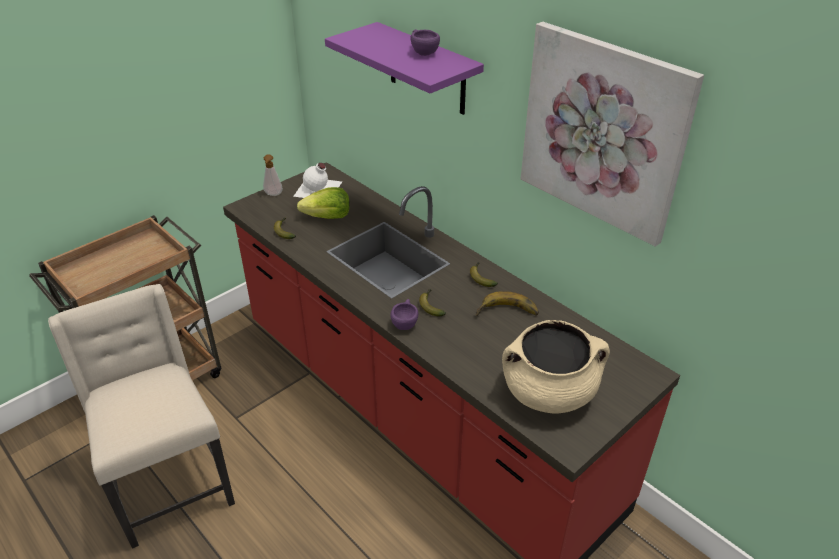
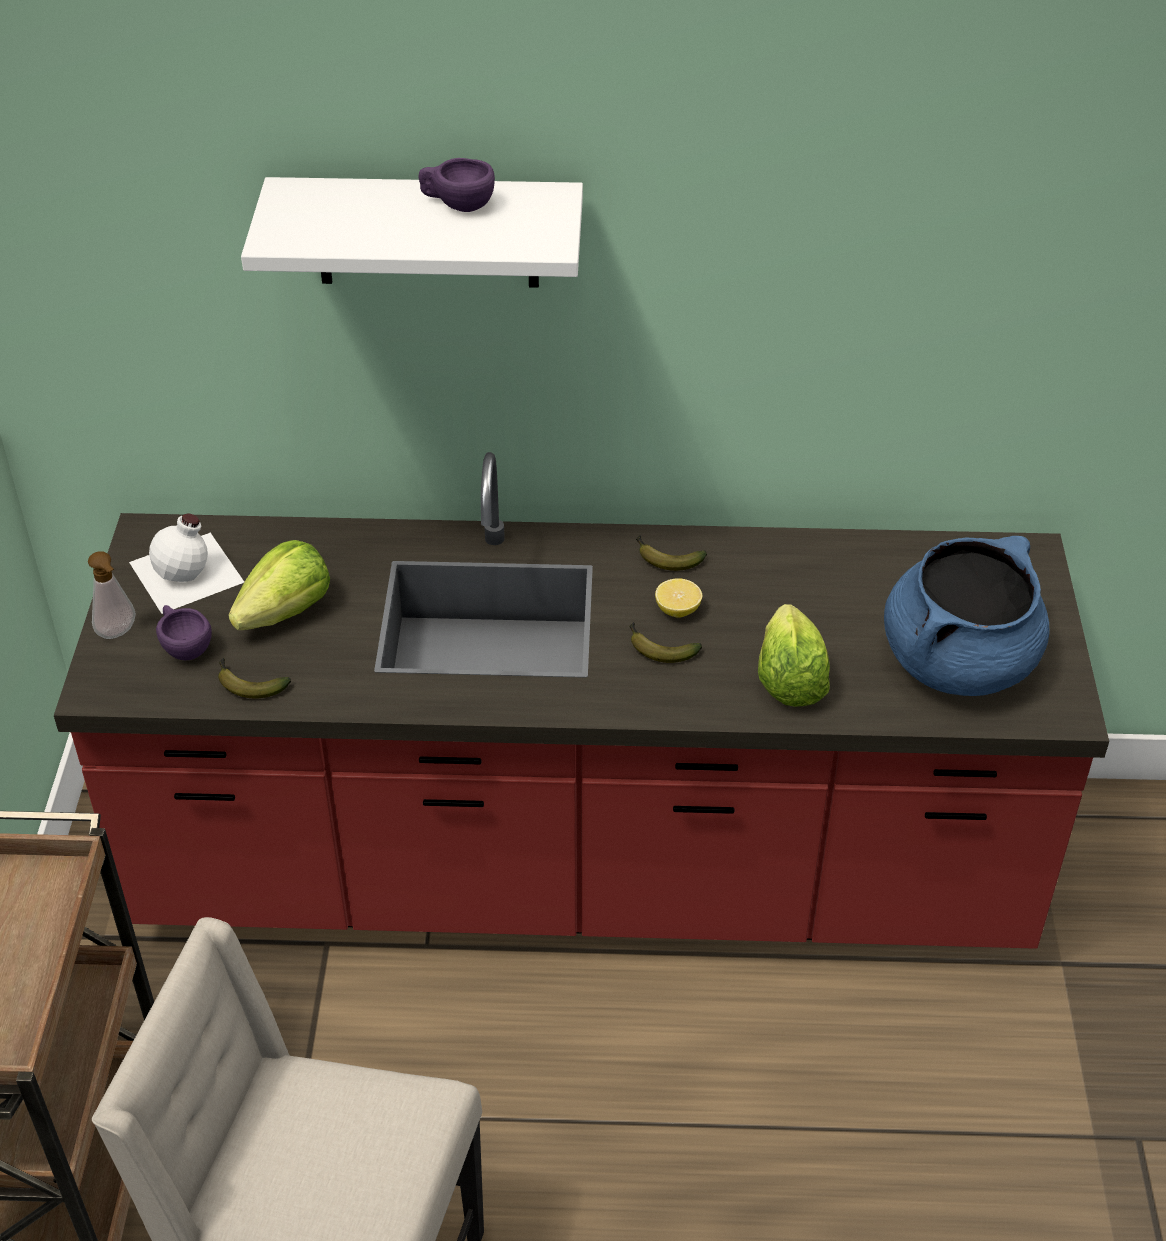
camera: 45 degrees left, 5 degrees up
purple shelf [325,22,484,115] -> white shelf [241,177,583,288]
purple cup [390,299,419,330] -> purple cup moved to [156,605,212,660]
banana [476,291,539,316] -> none
beige cooking pot [502,320,610,413] -> blue cooking pot [884,536,1049,696]
picture [521,22,704,247] -> none
none -> lemon [655,579,702,618]
none -> lettuce [758,604,830,707]

